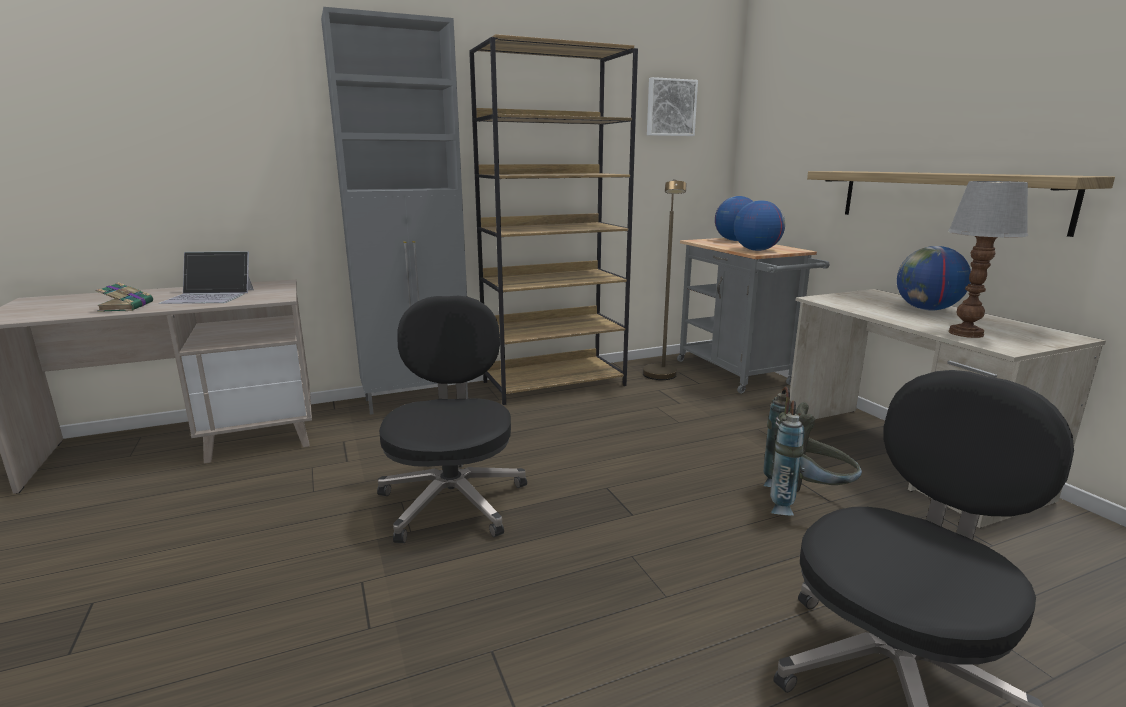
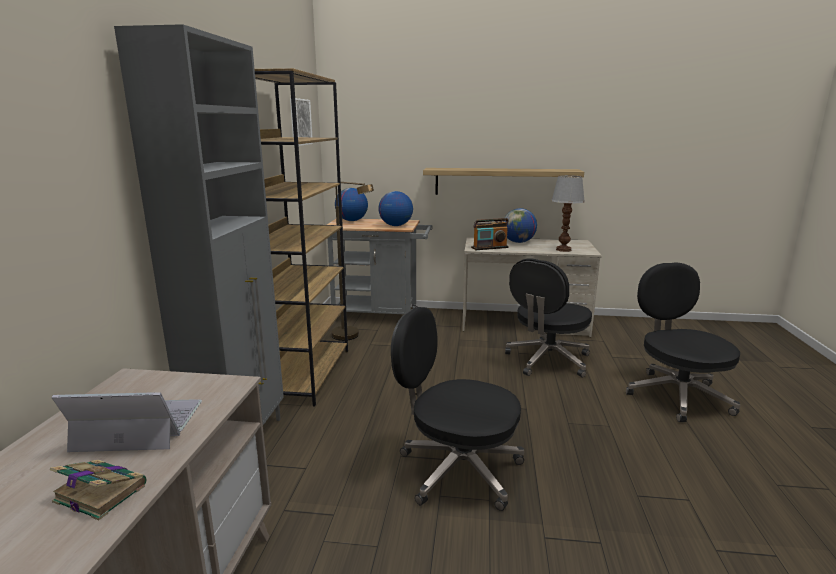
camera: 60 degrees left, 0 degrees up
laptop [159,251,254,304] -> laptop turned 120 degrees counterclockwise [51,392,202,452]
grey backpack [763,386,862,516] -> black office chair [505,258,592,378]
none -> radio [471,218,509,250]

